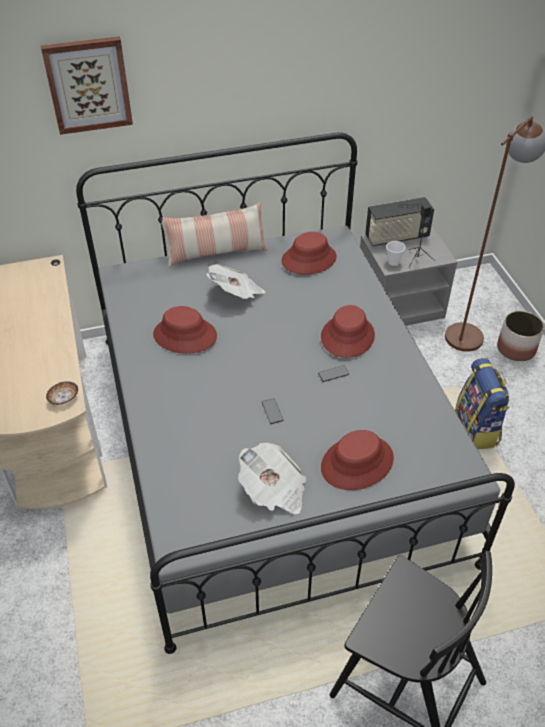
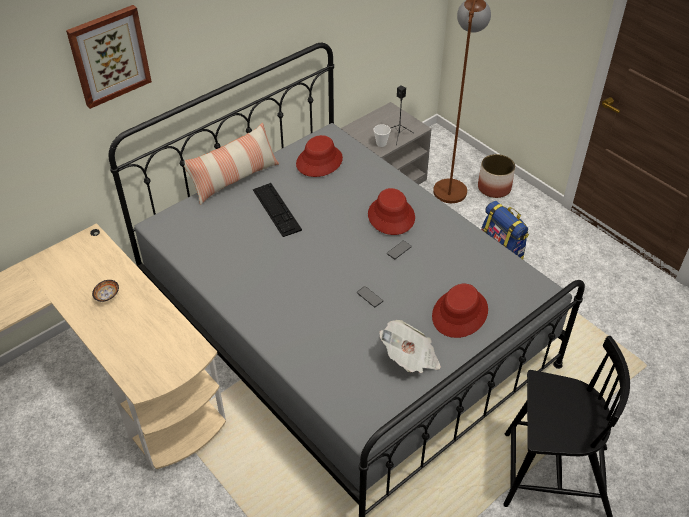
camera: 25 degrees left, 0 degrees up
bowl [46,381,78,405] -> bowl moved to [92,280,119,302]
red hat [153,306,217,354] -> none
newspaper [206,264,266,299] -> keyboard [253,183,302,237]
radio [365,197,434,246] -> none

